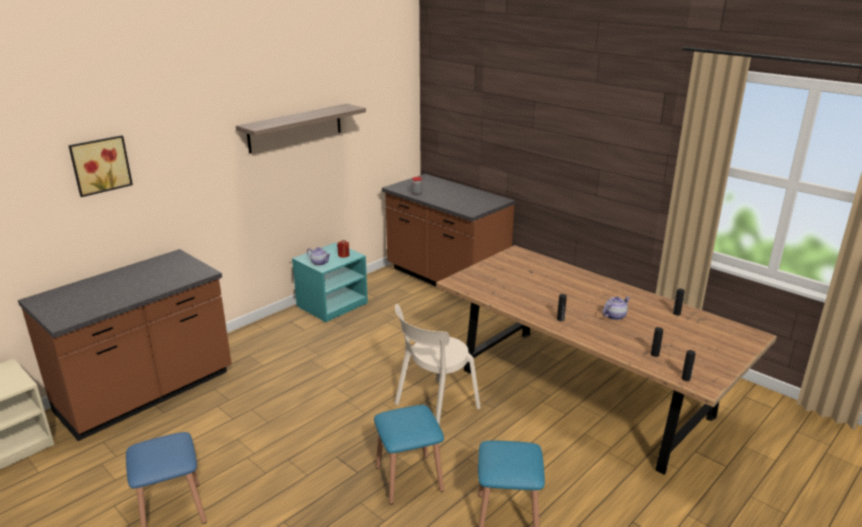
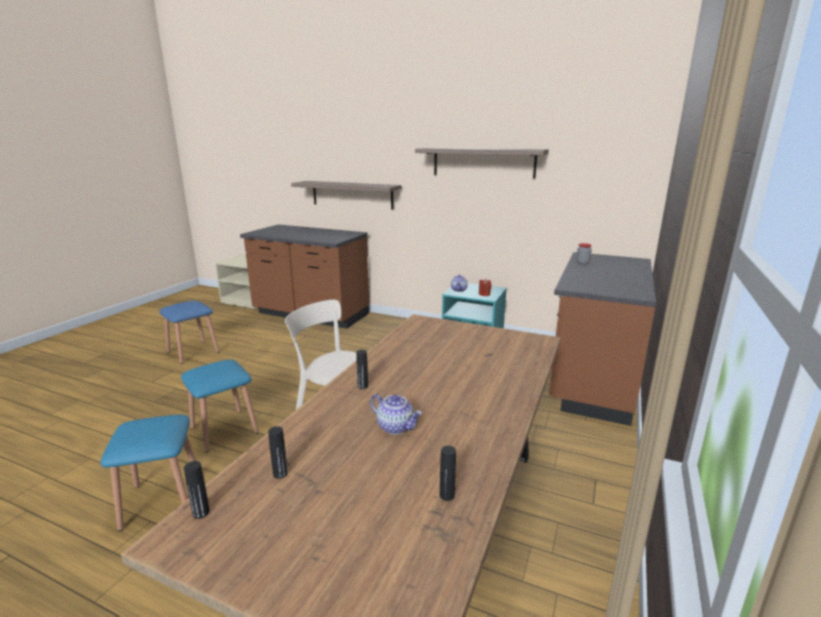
camera: 70 degrees right, 5 degrees down
picture [68,135,133,197] -> none
none -> shelf [291,181,401,210]

